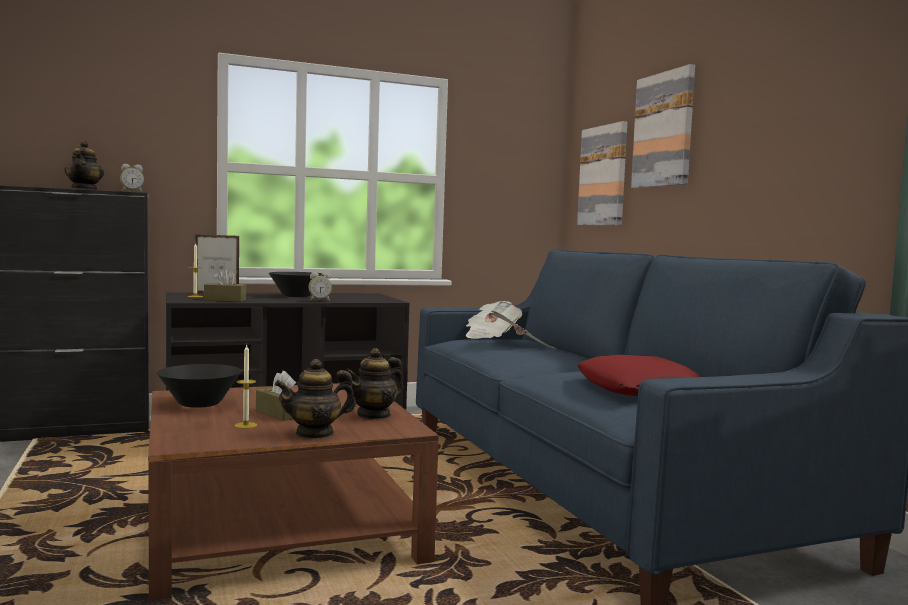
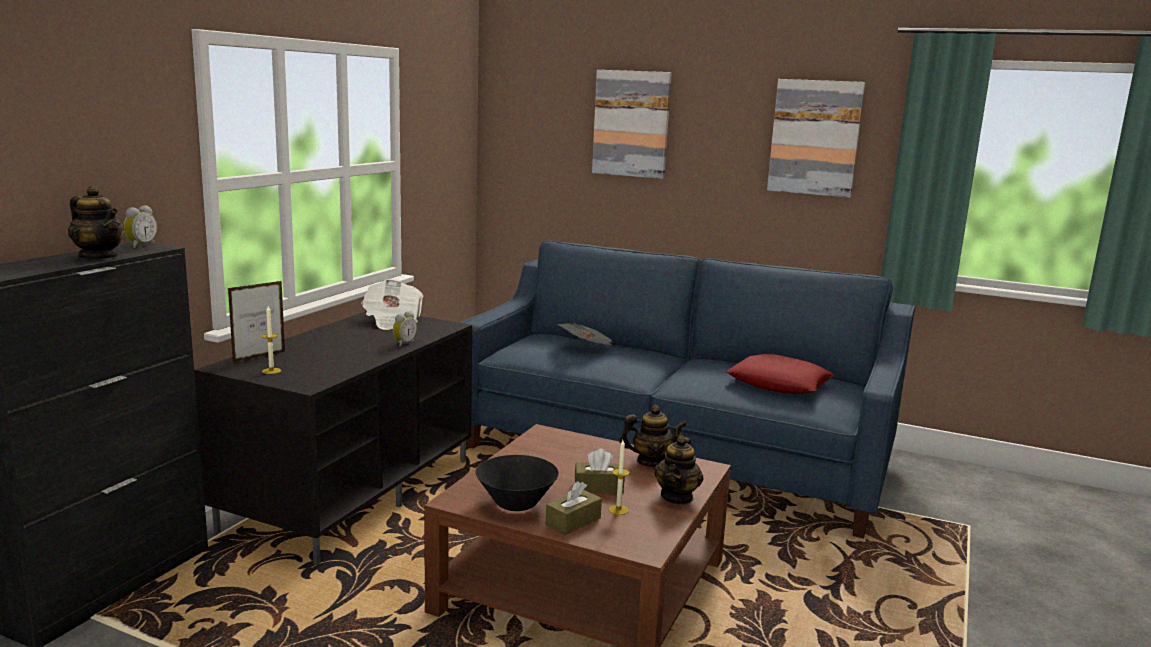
camera: 45 degrees left, 10 degrees up
brown tissue box [204,269,246,302] -> brown tissue box moved to [546,481,602,535]
black bowl [269,272,324,297] -> none
teapot [345,348,403,420] -> teapot turned 90 degrees counterclockwise [619,405,687,467]
newspaper [466,301,522,339] -> newspaper moved to [361,279,423,330]
picture [577,121,627,226] -> picture moved to [767,79,865,198]

